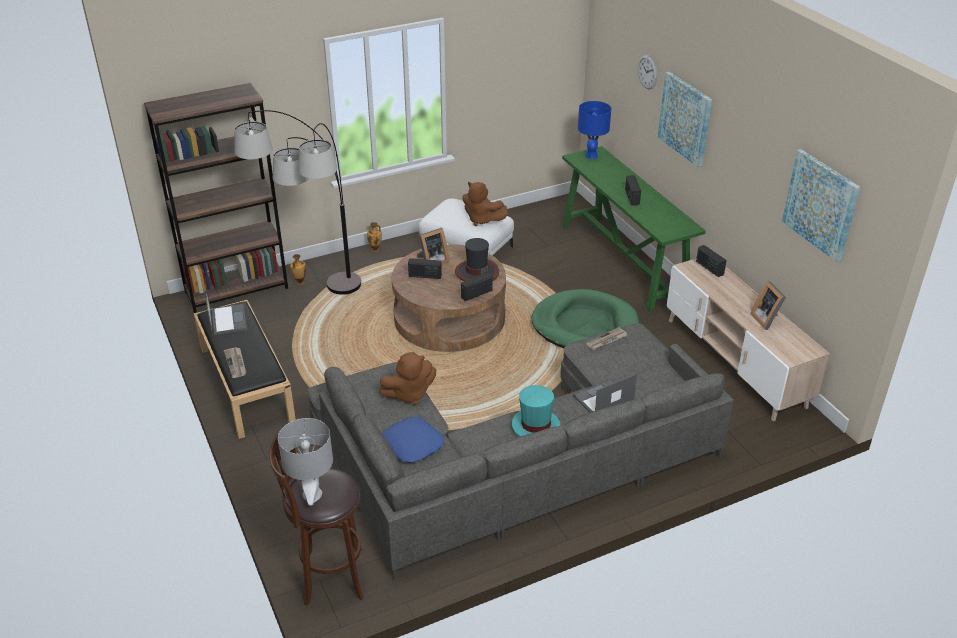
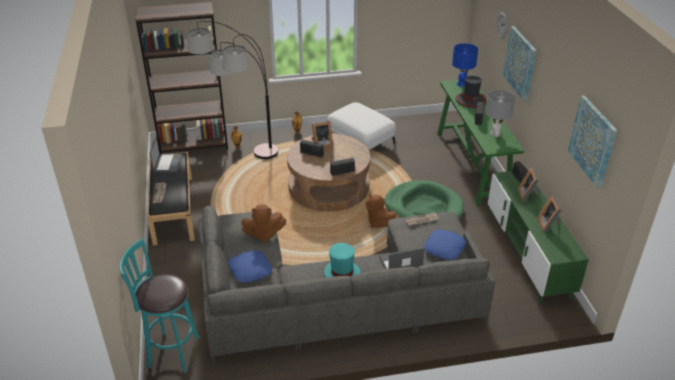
camera: 15 degrees right, 0 degrees up
brown stool [269,425,364,606] -> turquoise stool [119,238,200,373]
grey table lamp [278,418,333,506] -> grey table lamp moved to [485,90,515,137]
hat [455,238,499,282] -> hat moved to [455,76,487,108]
brown plush toy [462,182,508,226] -> brown plush toy moved to [366,193,400,228]
beige tv stand [667,258,830,421] -> green tv stand [488,171,589,304]
none -> blue pillow [423,230,466,260]
none -> picture frame [518,167,539,203]

